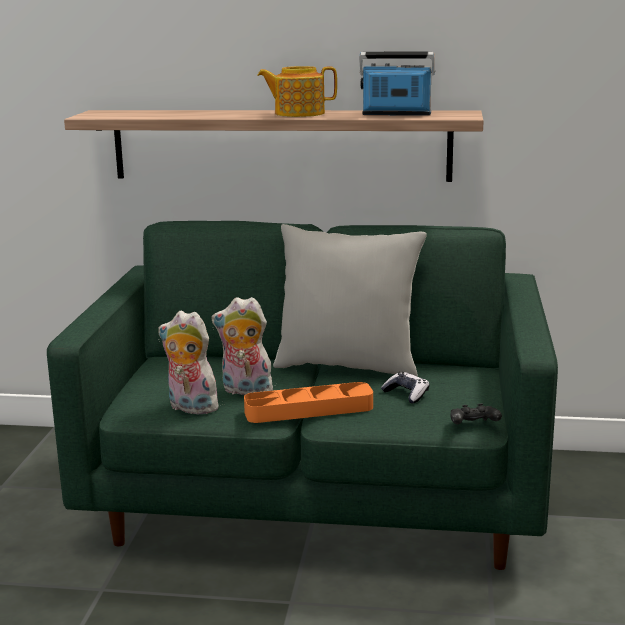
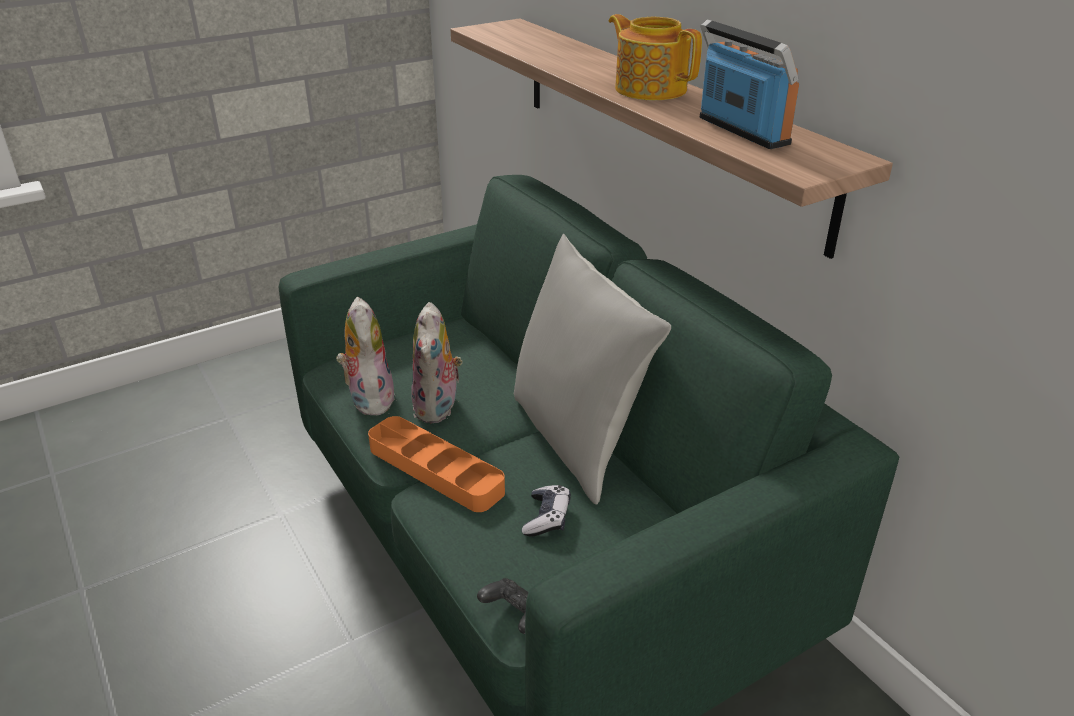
camera: 50 degrees right, 15 degrees up
plush toy [212,297,276,396] -> plush toy turned 150 degrees counterclockwise [411,302,463,423]

